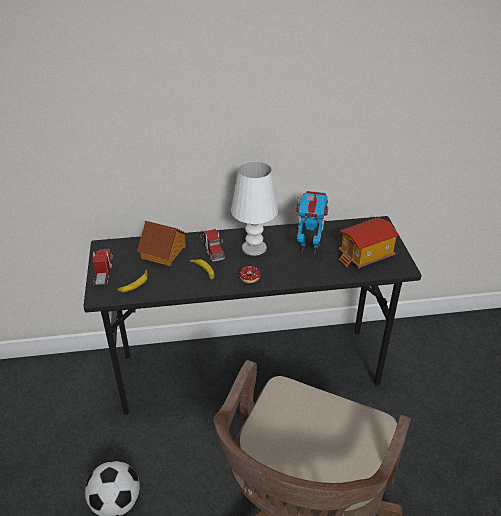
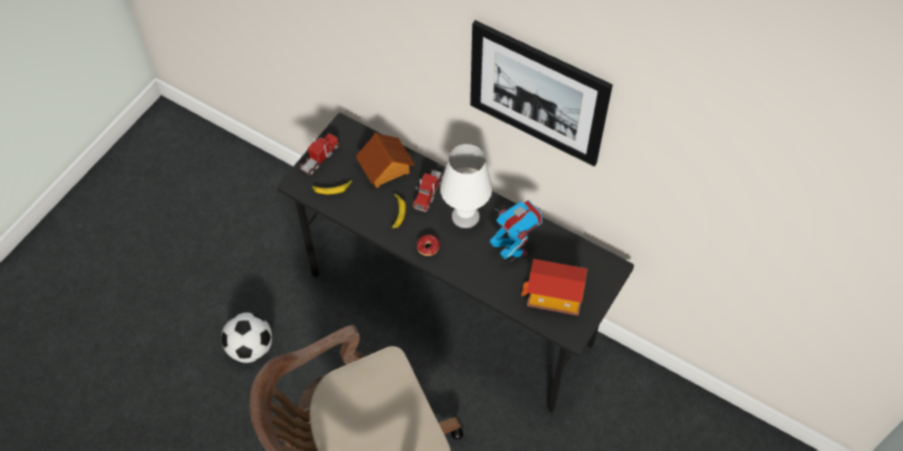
camera: 40 degrees right, 20 degrees up
none -> picture [470,20,613,166]

